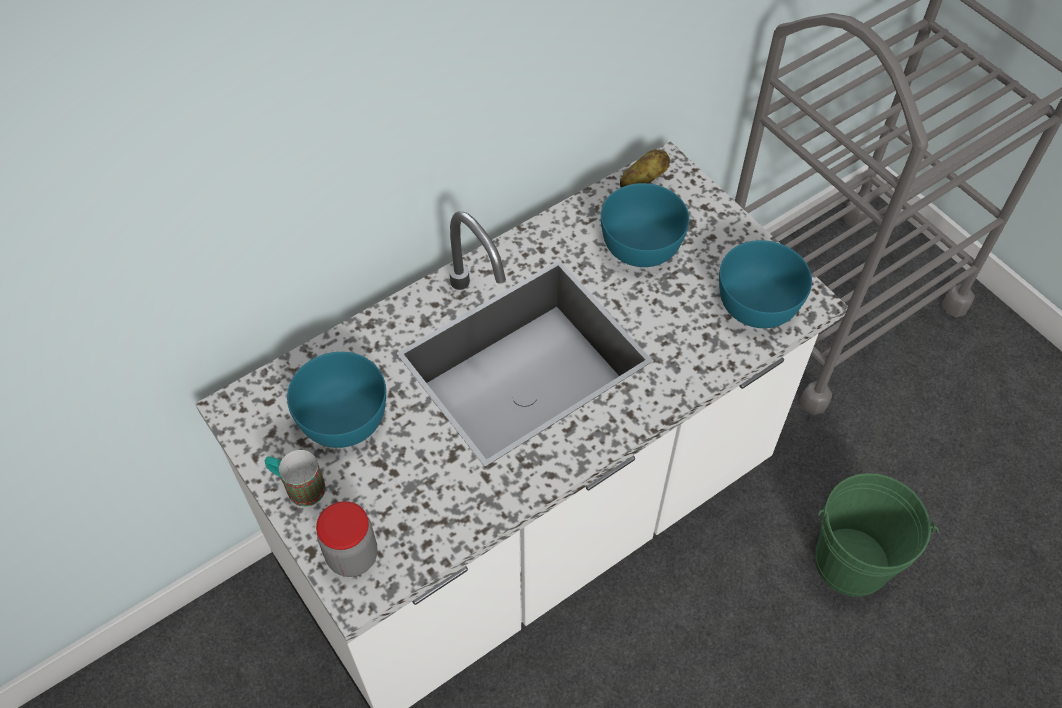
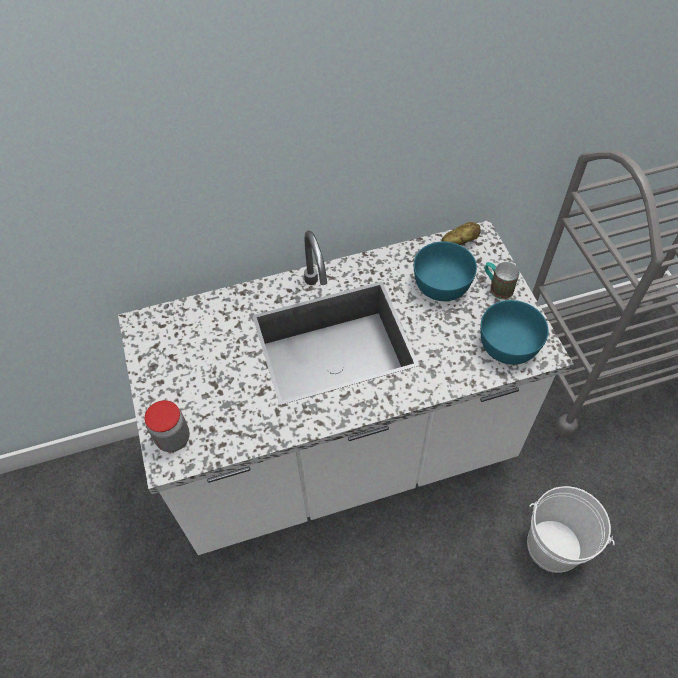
camera: 20 degrees right, 0 degrees up
mug [264,450,326,507] -> mug moved to [485,262,519,299]
turquoise bowl [287,352,386,448] -> none
green bucket [815,473,939,597] -> white bucket [527,486,615,573]

